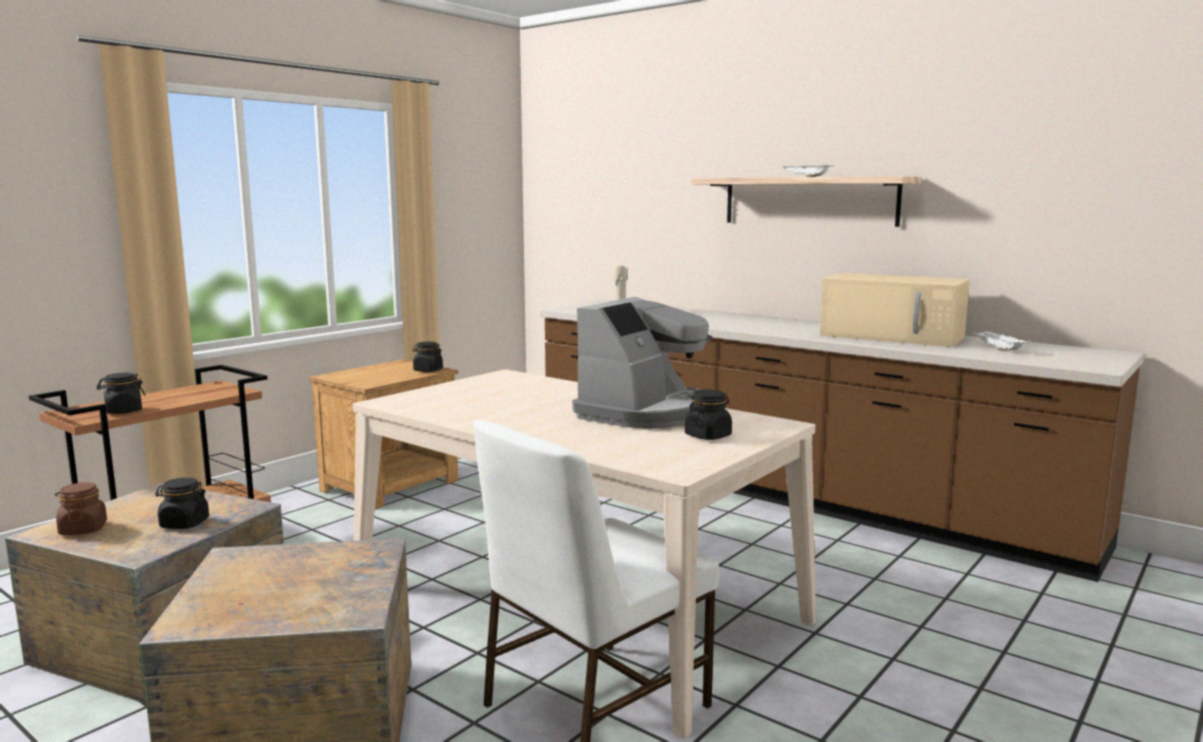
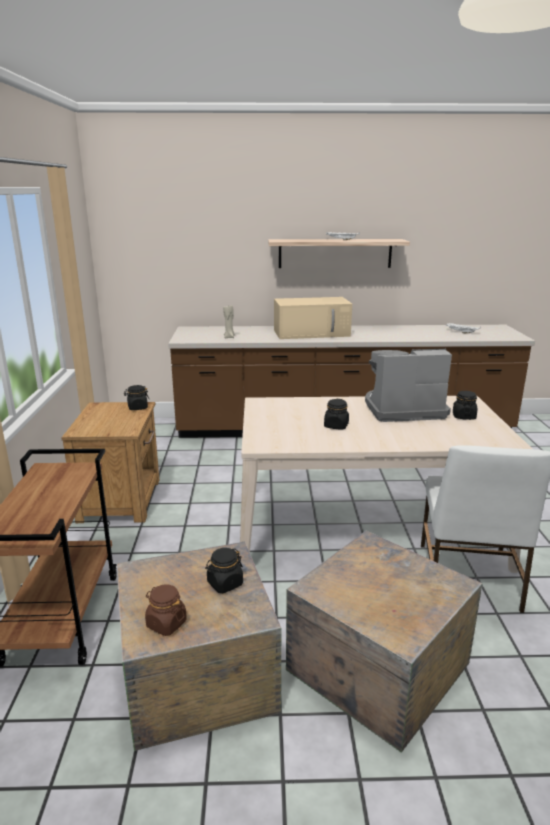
camera: 40 degrees left, 10 degrees up
black jar [97,373,145,414] -> black jar moved to [324,399,349,429]
coffee machine [572,297,713,429] -> coffee machine turned 90 degrees counterclockwise [365,349,452,422]
beige microwave [819,273,970,347] -> beige microwave moved to [274,297,352,339]

